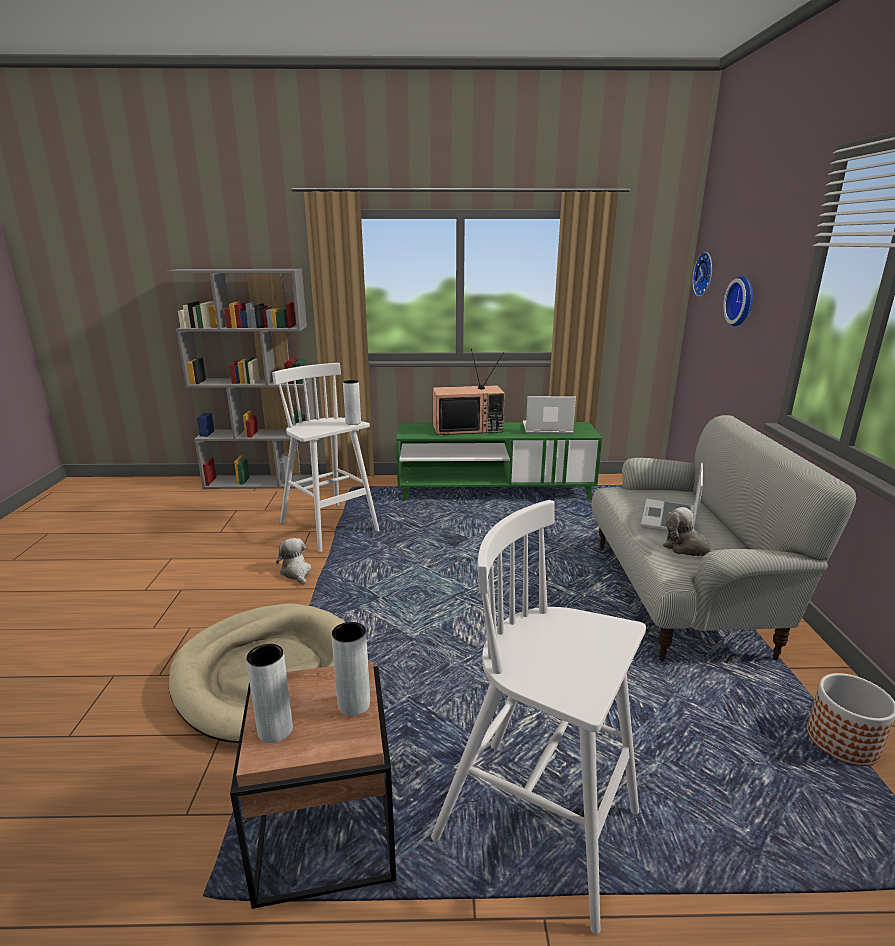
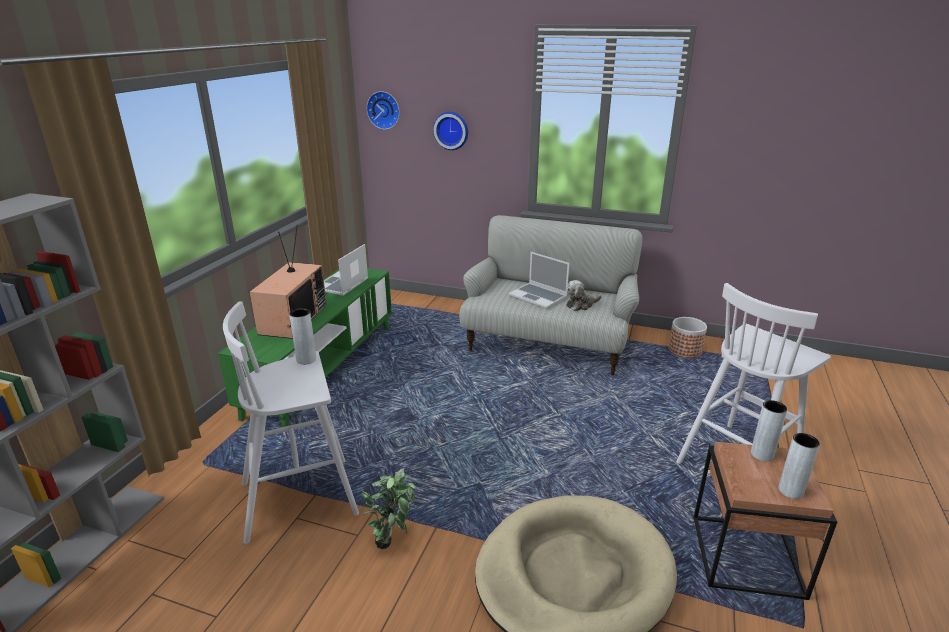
camera: 70 degrees left, 5 degrees up
plush toy [276,538,312,585] -> potted plant [362,468,416,549]

